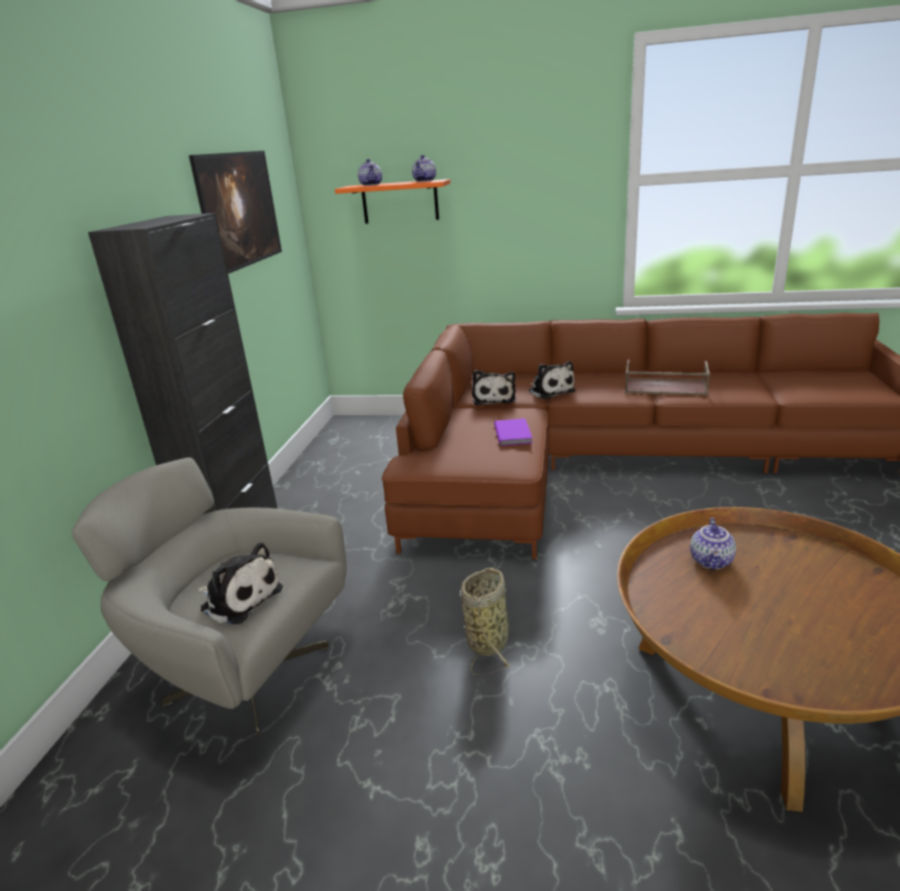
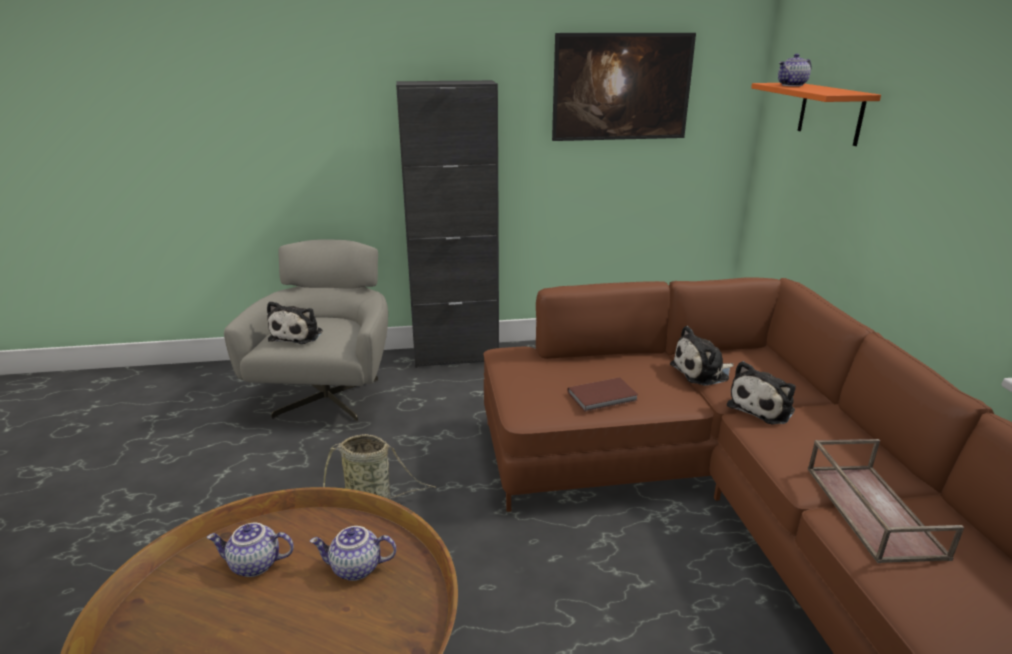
camera: 70 degrees right, 0 degrees up
teapot [412,155,436,182] -> teapot moved to [207,523,294,577]
purple book [494,418,532,446] -> brown book [568,377,638,412]

